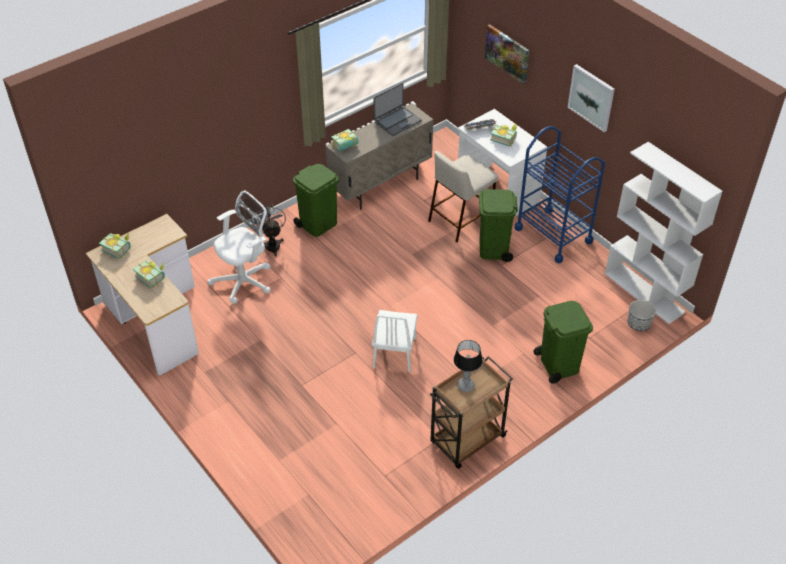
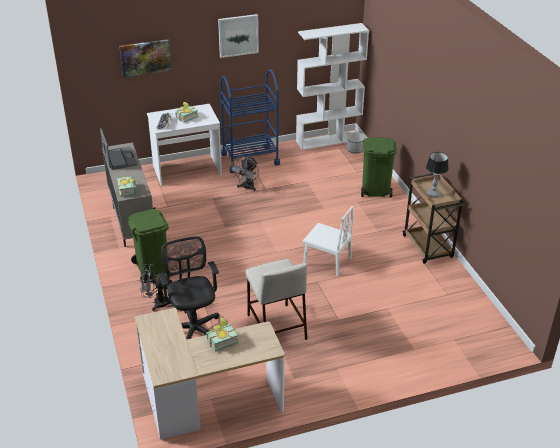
camera: 70 degrees left, 10 degrees down
book [99,232,131,259] -> none
white office chair [207,191,270,304] -> black office chair [158,236,219,339]
beige stool [428,151,498,243] -> beige stool moved to [246,259,307,340]
green trash can [479,189,518,262] -> grey fan [230,156,259,191]

